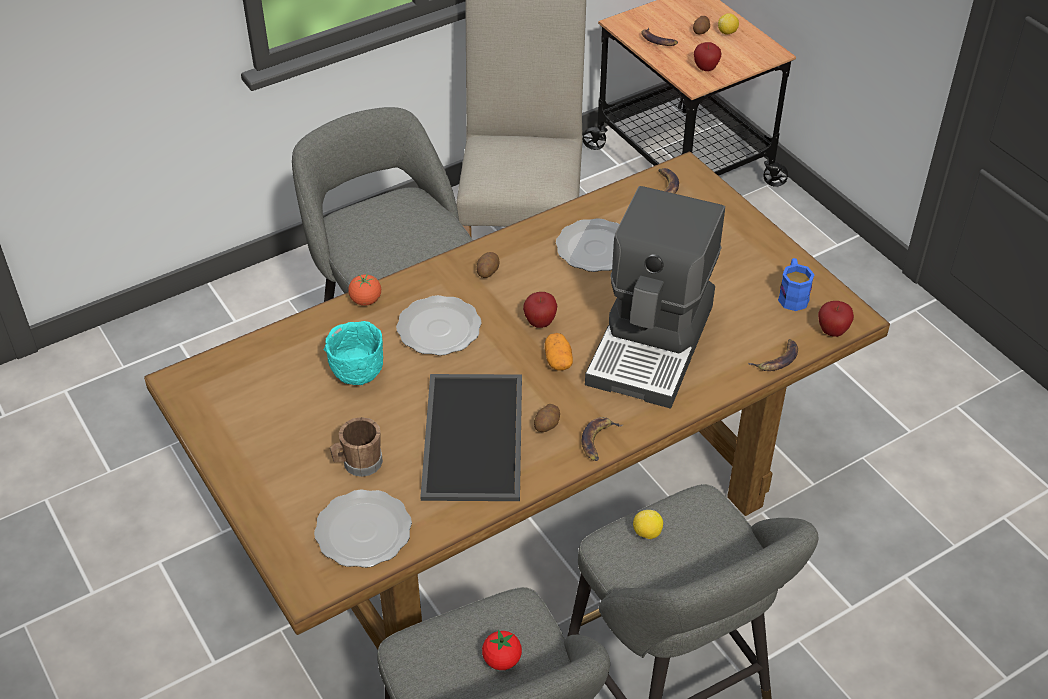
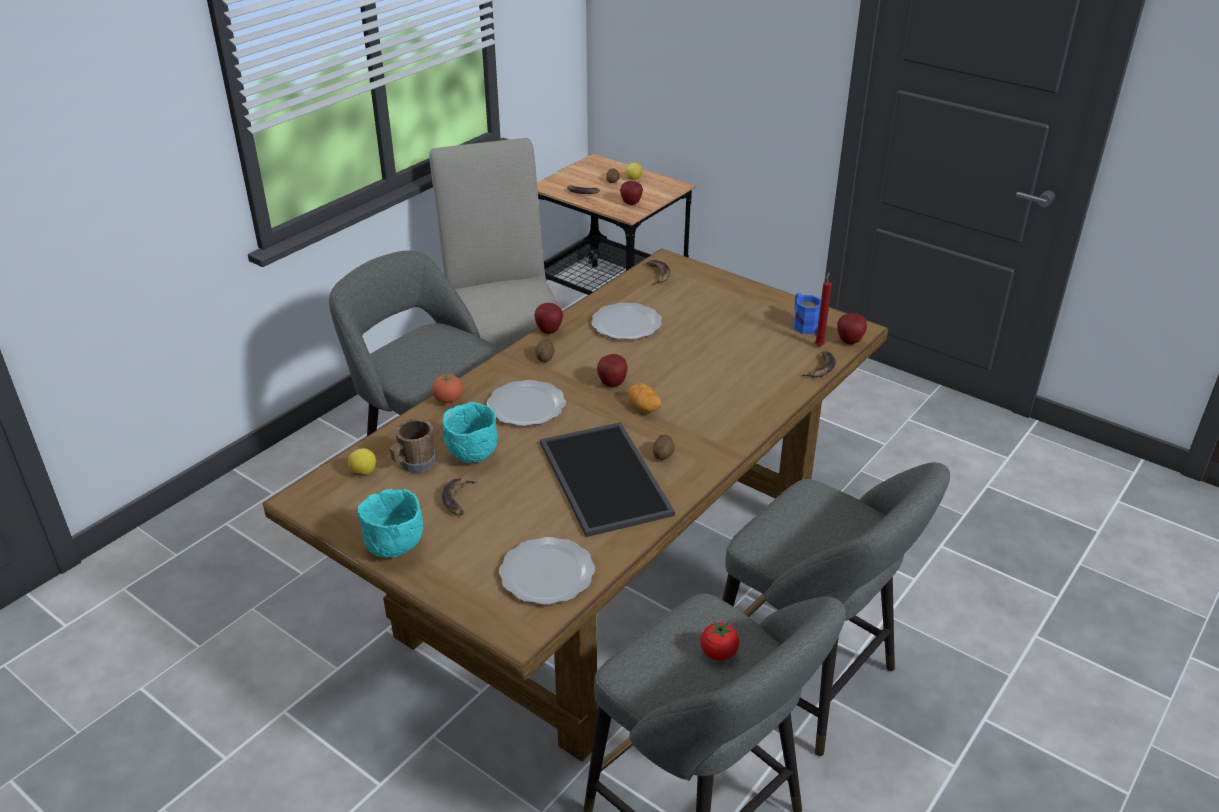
camera: 20 degrees left, 10 degrees down
brown mug [330,417,383,477] -> brown mug moved to [390,419,436,473]
banana [581,417,624,461] -> banana moved to [442,478,478,515]
coffee machine [585,186,725,409] -> none
lemon [633,510,663,539] -> lemon moved to [348,448,376,474]
none -> turquoise bowl [358,489,423,558]
none -> apple [534,303,563,334]
none -> red candle [815,272,832,347]

